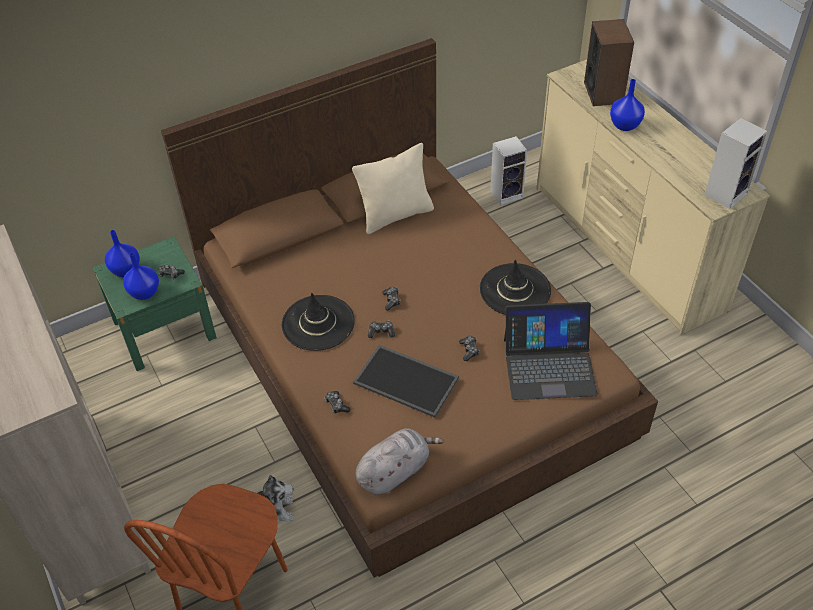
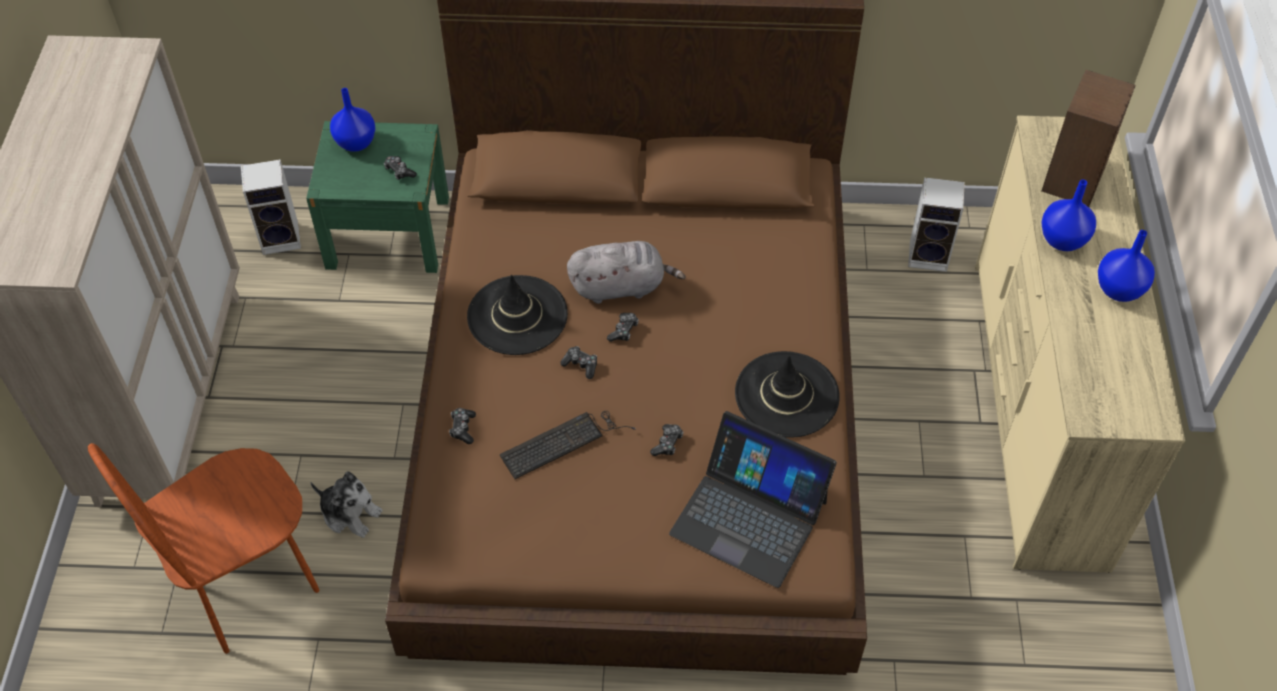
camera: 30 degrees right, 5 degrees up
blue vase [123,252,159,300] -> blue vase moved to [1098,230,1155,302]
beige pillow [352,143,434,234] -> none
tray [353,345,459,418] -> keyboard [500,411,636,479]
grey plush toy [356,428,444,495] -> grey plush toy moved to [567,241,686,304]
speaker [705,118,768,209] -> speaker moved to [241,160,301,255]

